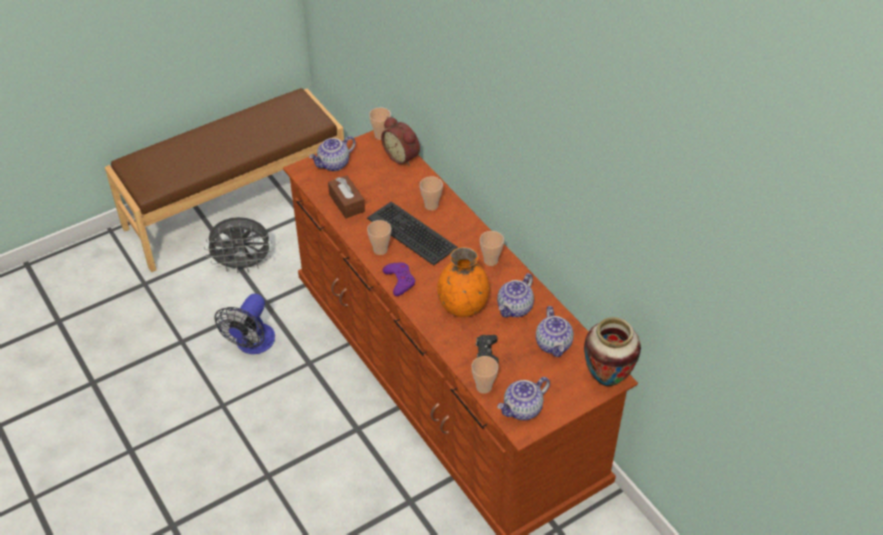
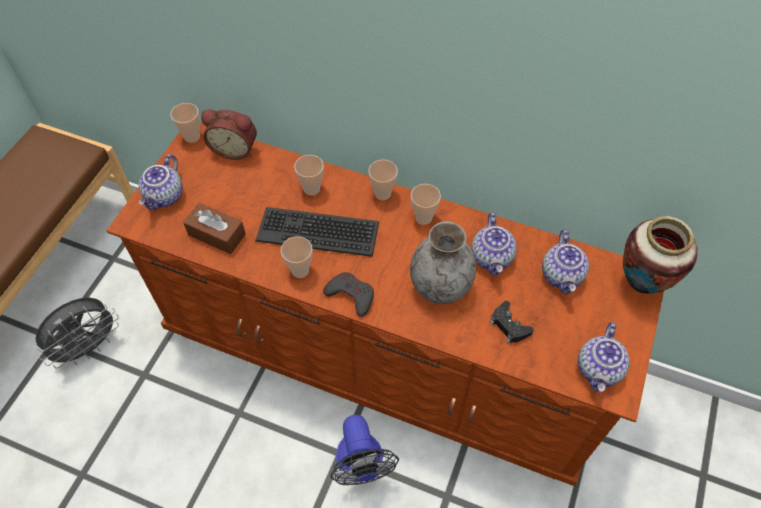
camera: 35 degrees left, 10 degrees up
fan [215,294,275,354] -> fan moved to [330,415,399,485]
purple game controller [383,263,415,296] -> grey game controller [323,272,374,317]
orange vase [437,247,489,317] -> grey vase [410,222,476,304]
cup [471,356,499,394] -> cup moved to [368,160,398,200]
teapot [536,306,574,357] -> teapot turned 45 degrees clockwise [542,230,589,294]

